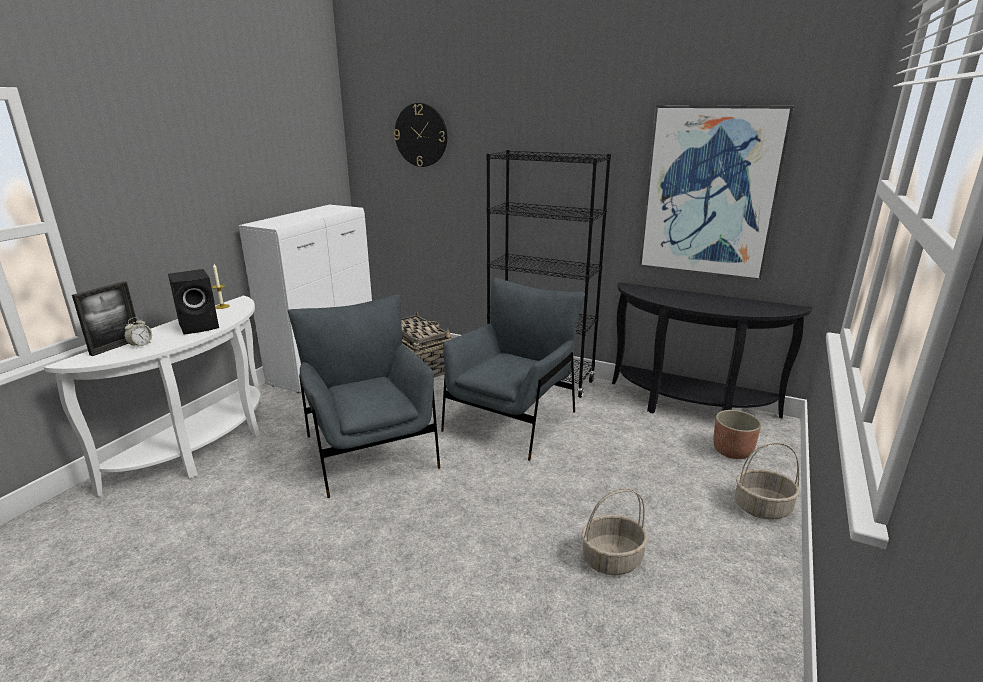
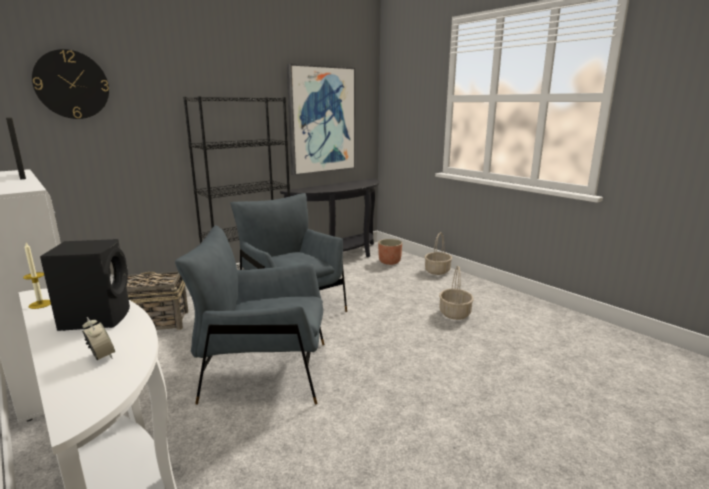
camera: 65 degrees left, 5 degrees down
picture frame [72,281,138,356] -> picture frame moved to [6,117,26,179]

